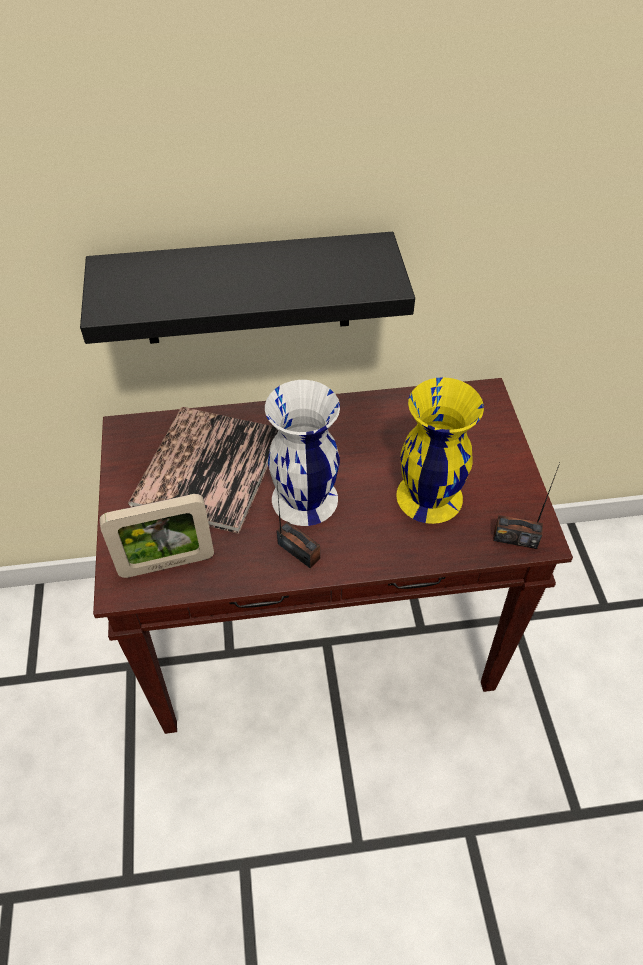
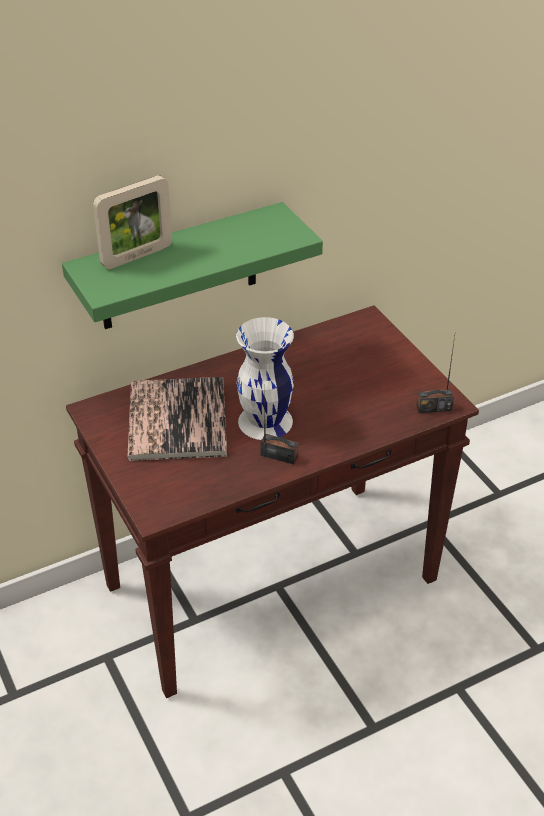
camera: 20 degrees left, 10 degrees down
black shelf [80,232,415,344] -> green shelf [62,202,323,329]
picture frame [99,494,214,578] -> picture frame moved to [93,175,172,269]
yellow vase [396,377,484,524] -> none

